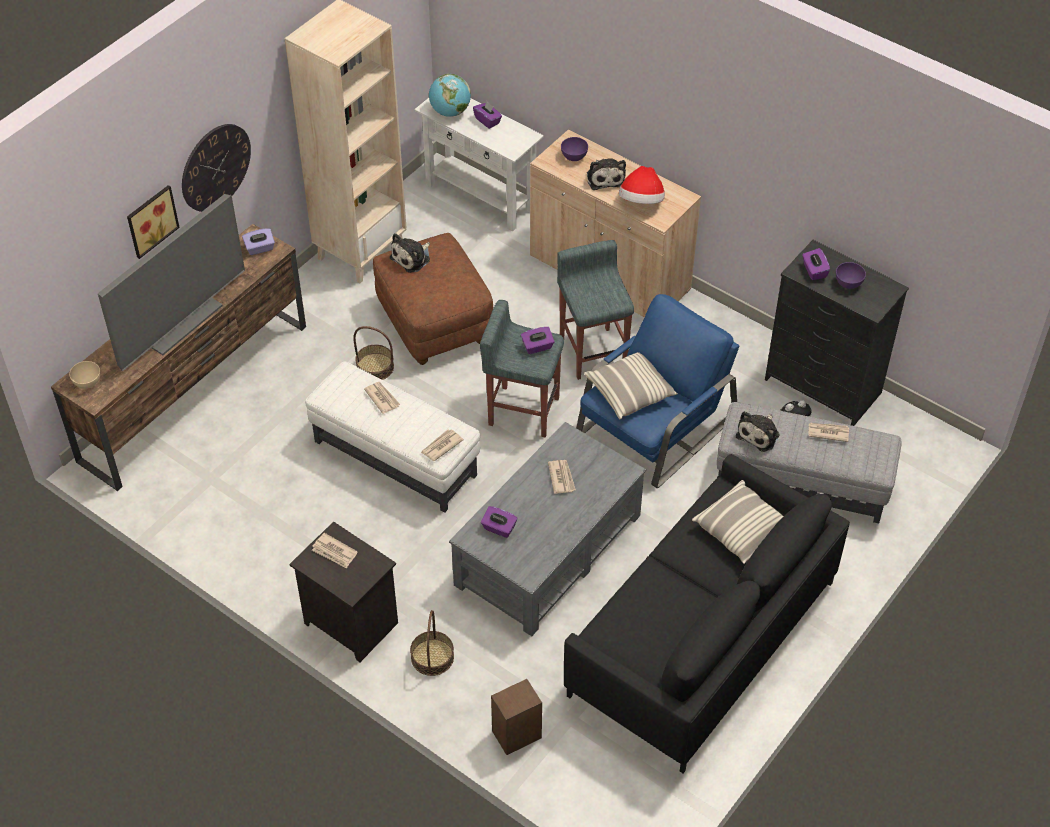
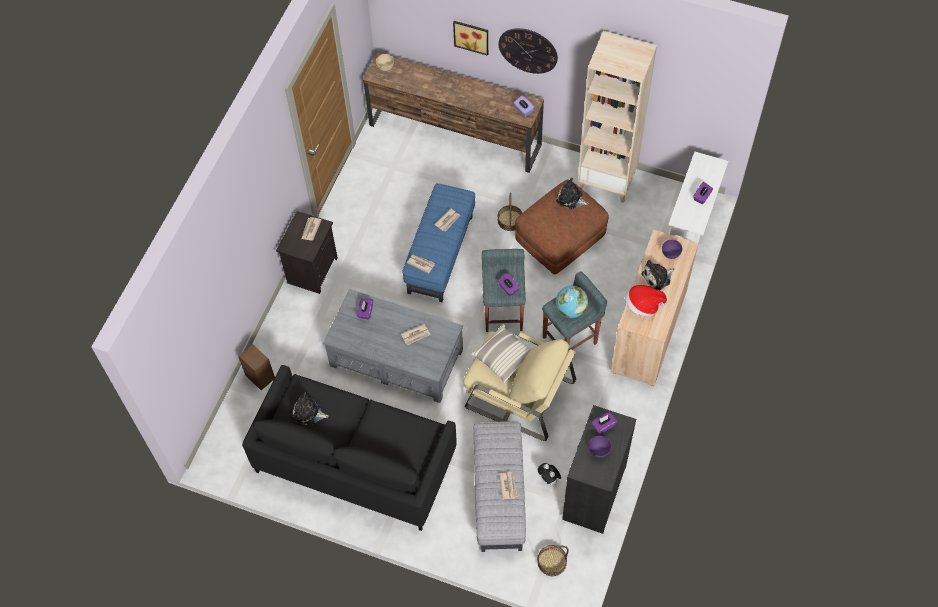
camera: 75 degrees right, 10 degrees up
television [98,194,245,372] -> none
white ottoman [305,361,480,513] -> blue ottoman [403,183,475,302]
basket [410,610,454,676] -> basket moved to [537,545,569,576]
globe [429,74,471,117] -> globe moved to [556,286,588,318]
blue armchair [576,294,739,488] -> beige armchair [463,328,576,441]
pillow [692,480,783,564] -> none
plush toy [736,411,779,452] -> plush toy moved to [292,392,329,425]

